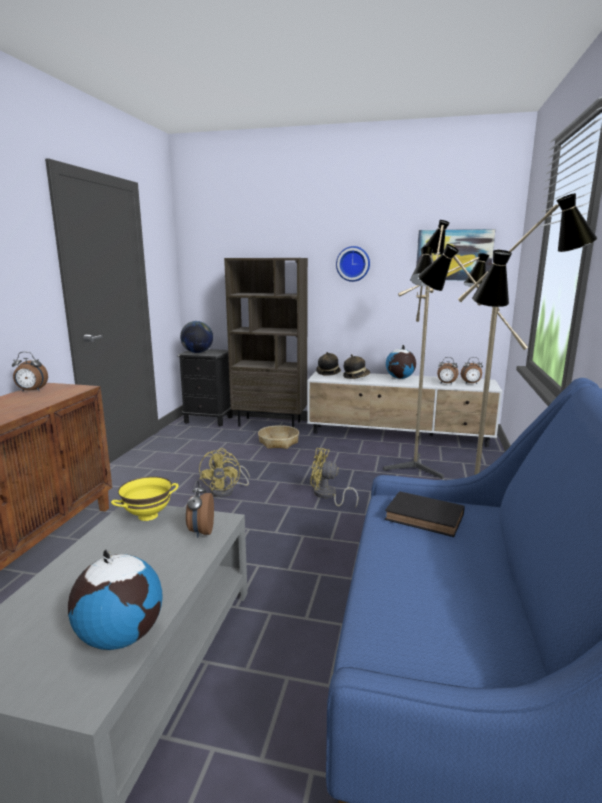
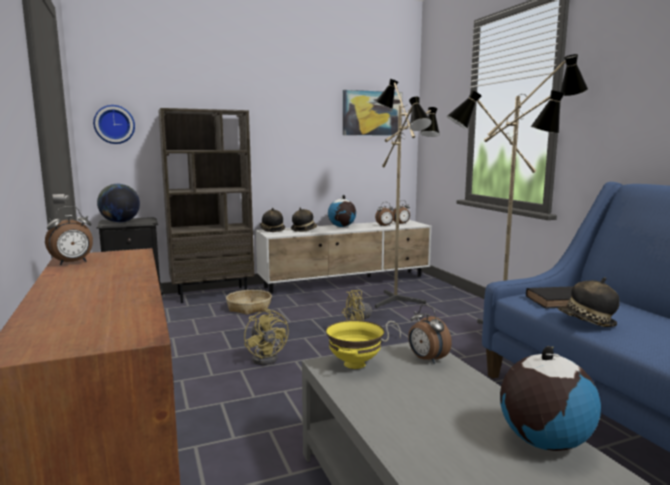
camera: 35 degrees left, 5 degrees down
wall clock [336,246,370,282] -> wall clock moved to [93,105,135,144]
none -> hat [558,278,620,327]

